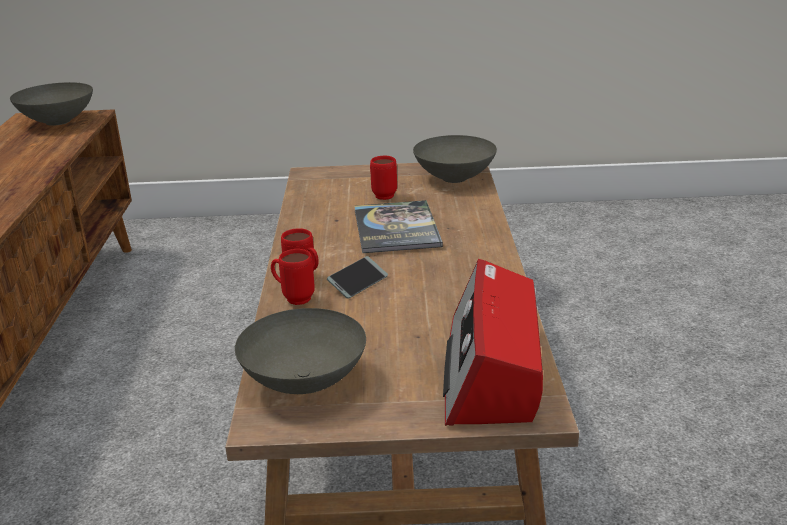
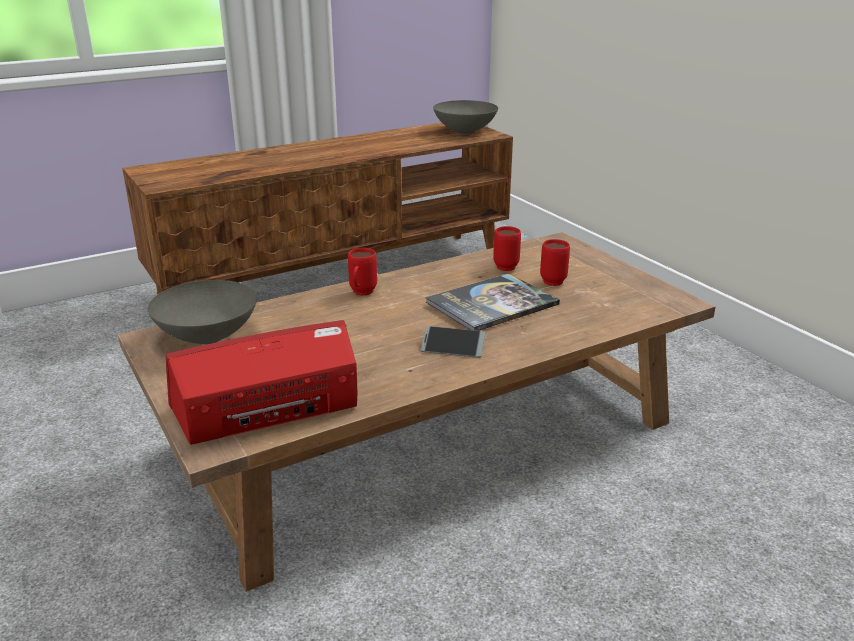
camera: 60 degrees right, 0 degrees up
red mug [271,249,315,305] -> red mug moved to [493,226,521,271]
phone [327,256,388,299] -> phone moved to [421,326,485,358]
grey bowl [413,135,497,183] -> none

